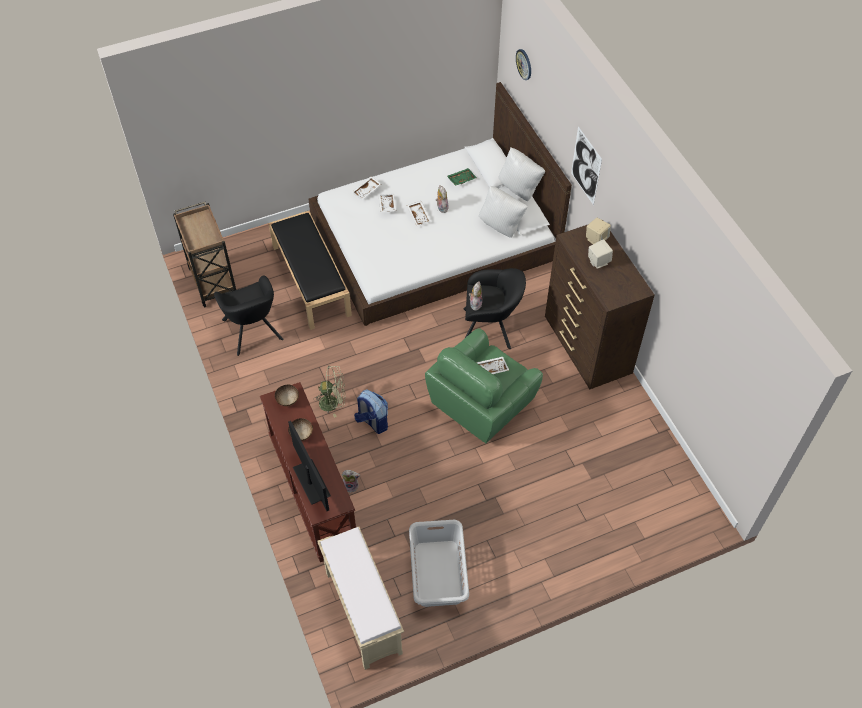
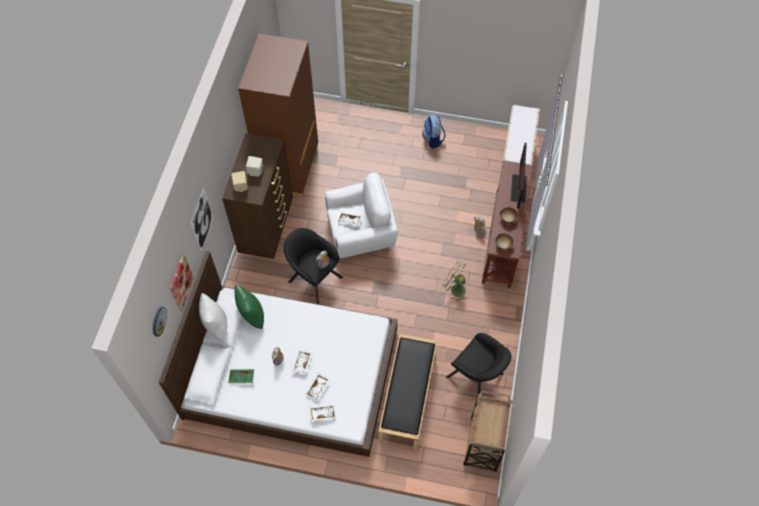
camera: 145 degrees left, 5 degrees up
black armchair [214,276,283,356] -> black armchair turned 120 degrees clockwise [446,333,511,394]
backpack [354,390,388,434] -> backpack moved to [422,114,446,149]
grey laundry basket [409,520,469,607] -> none
green armchair [425,328,543,443] -> white armchair [325,172,398,258]
white pillow [479,186,528,238] -> green pillow [235,285,264,329]
none -> picture [170,255,194,311]
none -> brown wardrobe [238,34,318,195]

